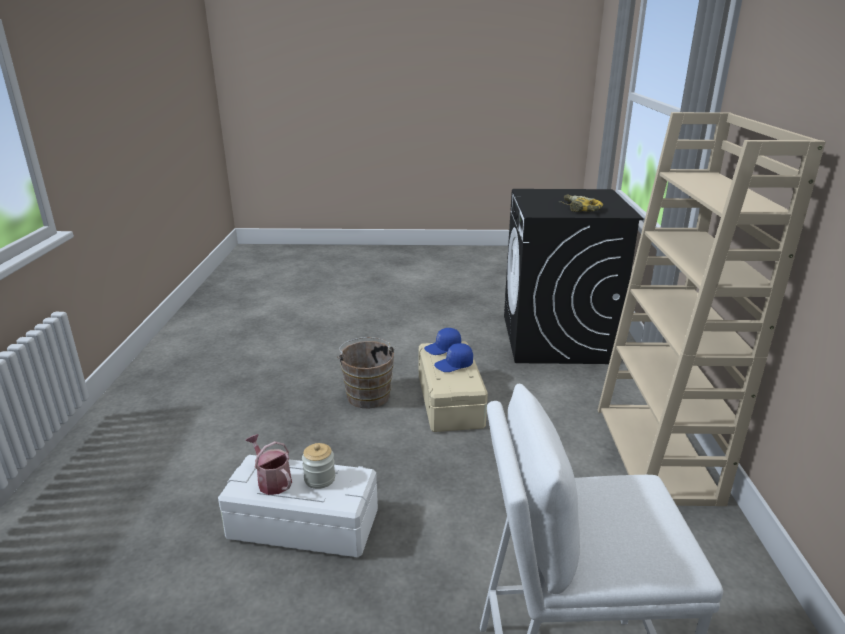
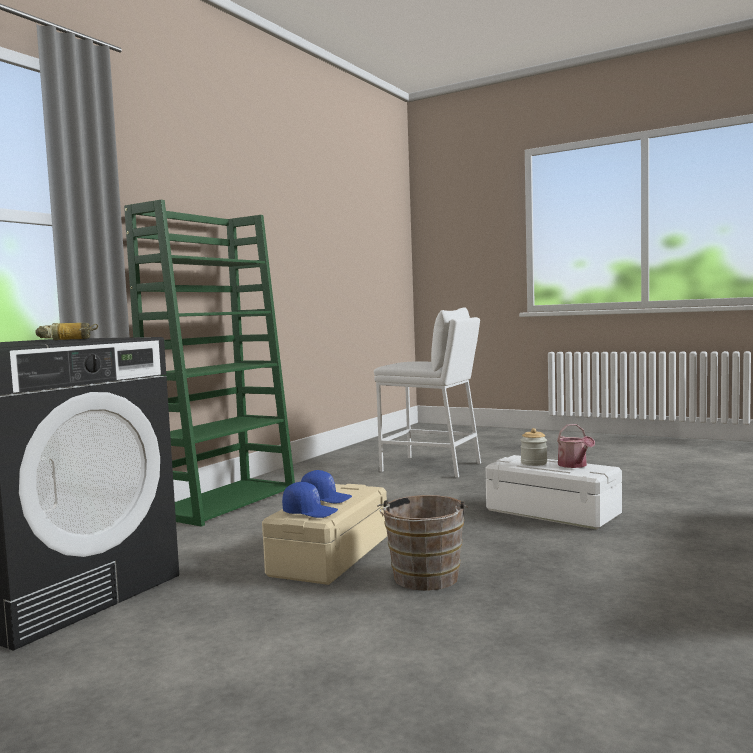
camera: 150 degrees left, 20 degrees down
beige bookcase [598,112,826,506] -> green bookcase [124,200,295,527]

